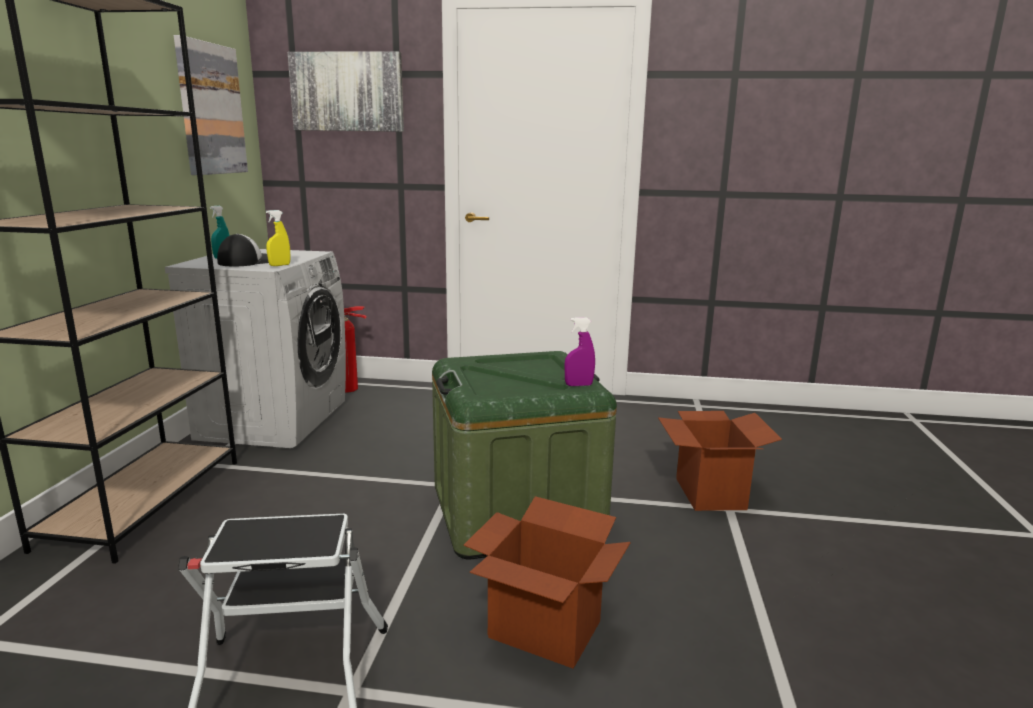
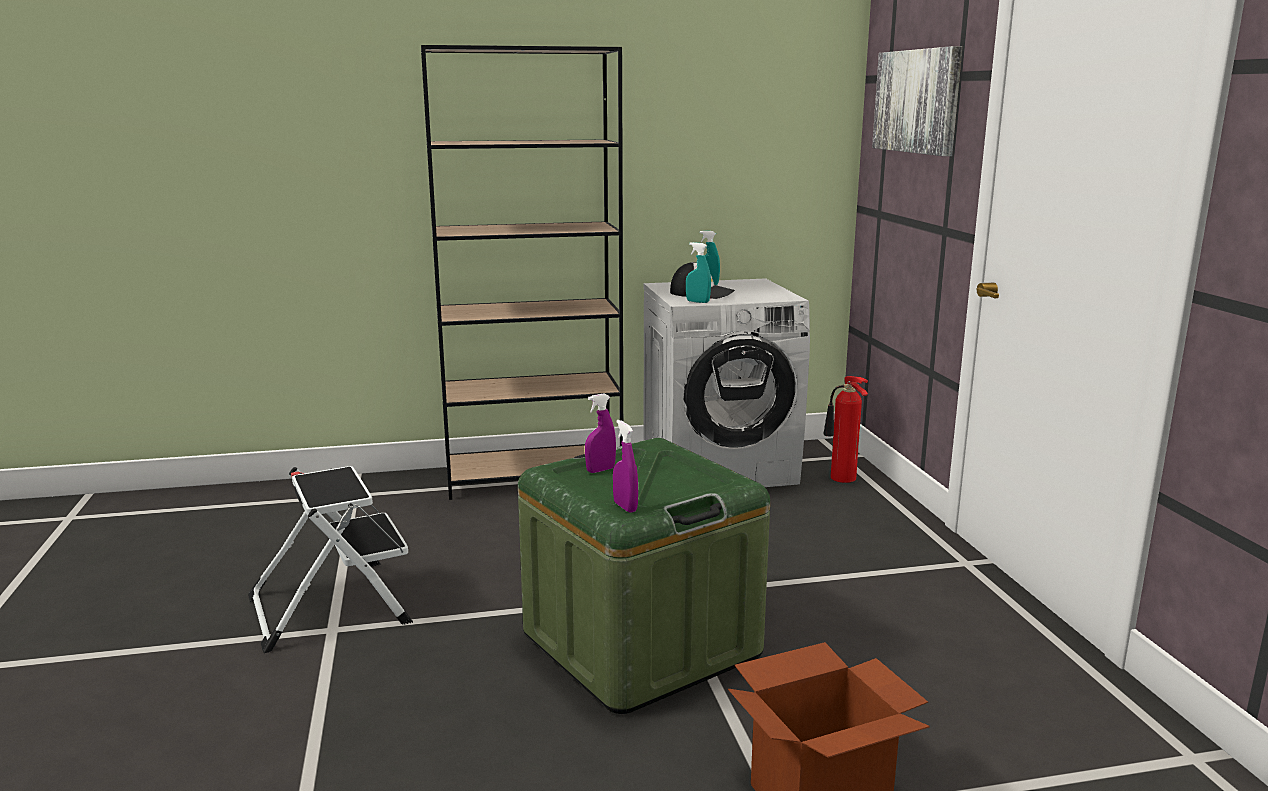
camera: 70 degrees right, 0 degrees up
picture [174,35,248,175] -> none
yellow spray bottle [266,210,291,266] -> turquoise spray bottle [686,242,711,303]
cardboard box [463,496,631,668] -> none
none -> purple spray bottle [585,393,616,473]

